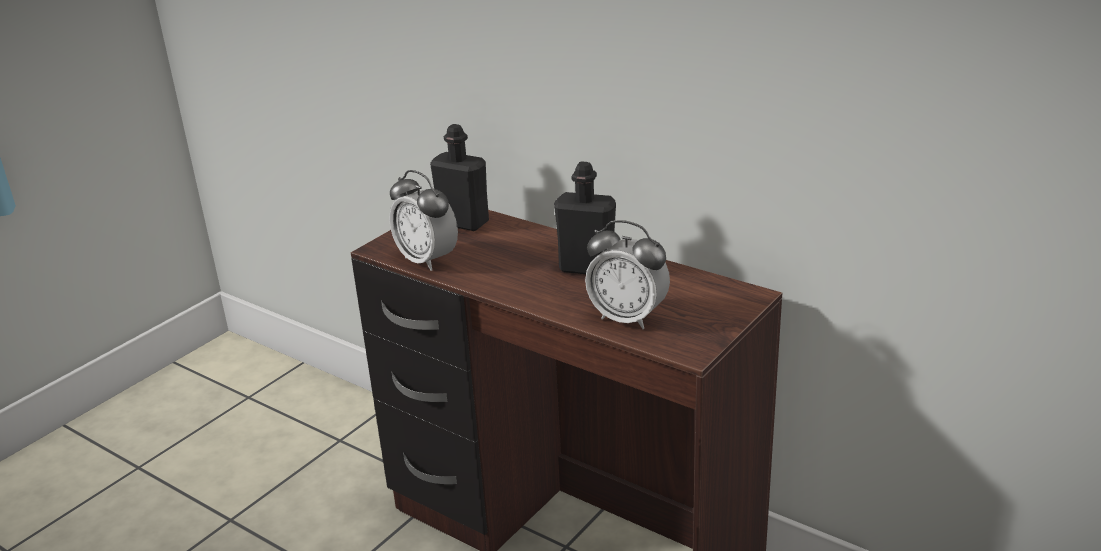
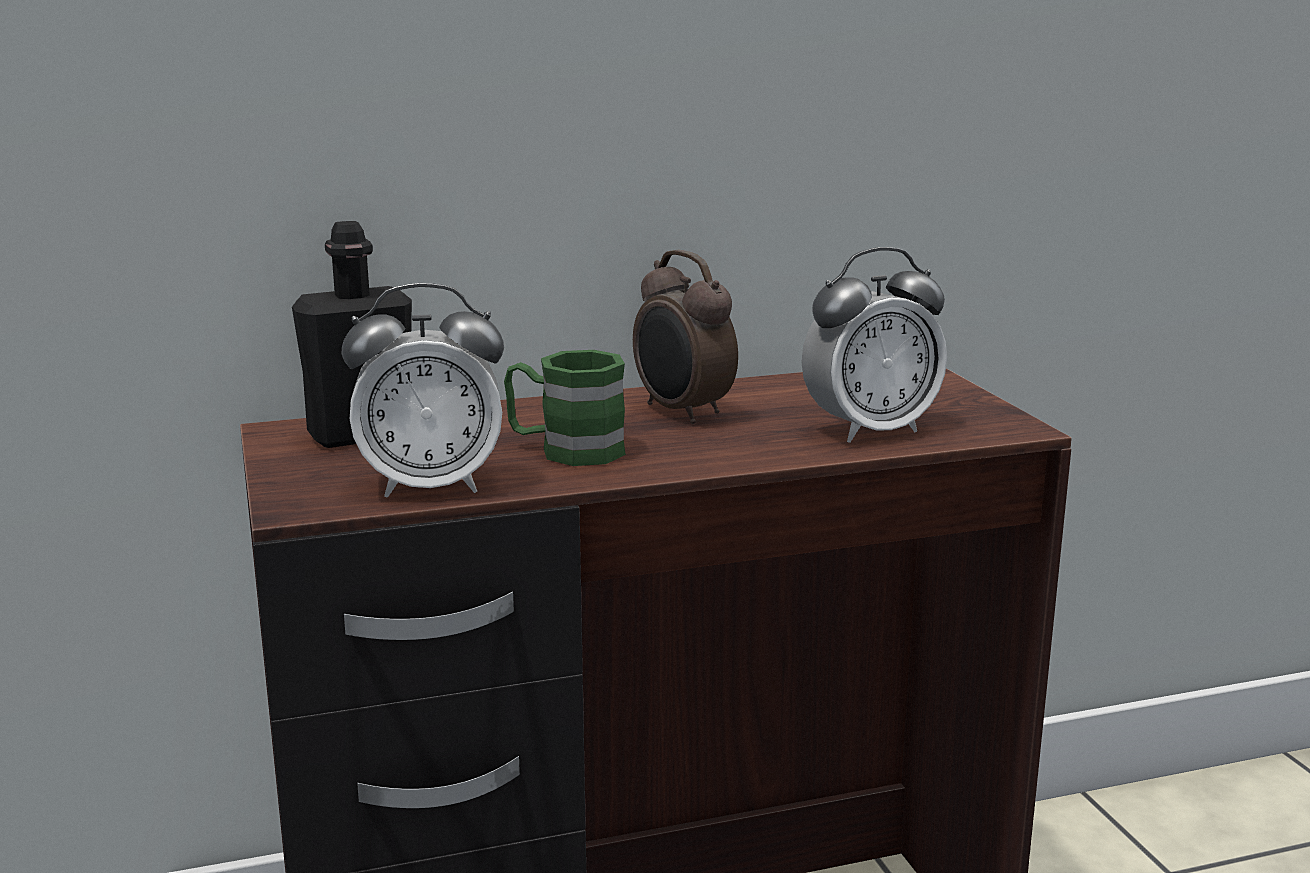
camera: 55 degrees left, 10 degrees down
black bottle [554,161,616,274] -> alarm clock [633,250,738,424]
none -> green mug [504,350,626,466]

